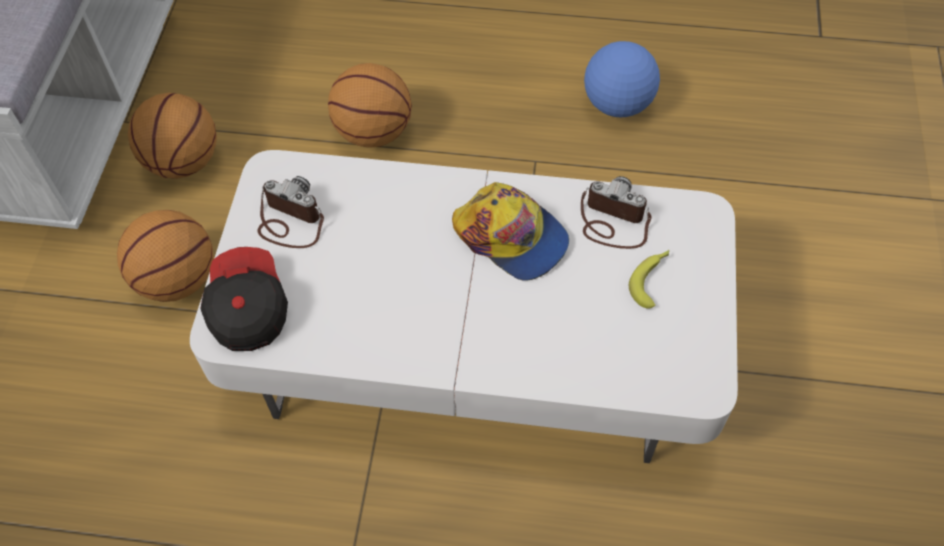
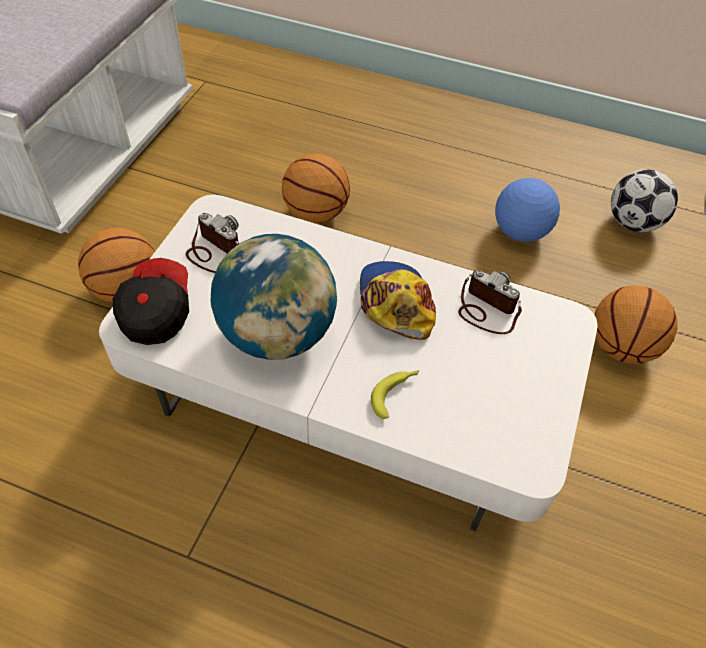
camera: 10 degrees right, 5 degrees down
basketball [128,93,217,179] -> basketball moved to [595,286,678,364]
cap [452,182,569,281] -> cap turned 150 degrees counterclockwise [360,261,436,340]
banana [628,250,669,309] -> banana moved to [371,370,419,419]
none -> globe [211,234,337,360]
none -> football [611,169,678,232]

